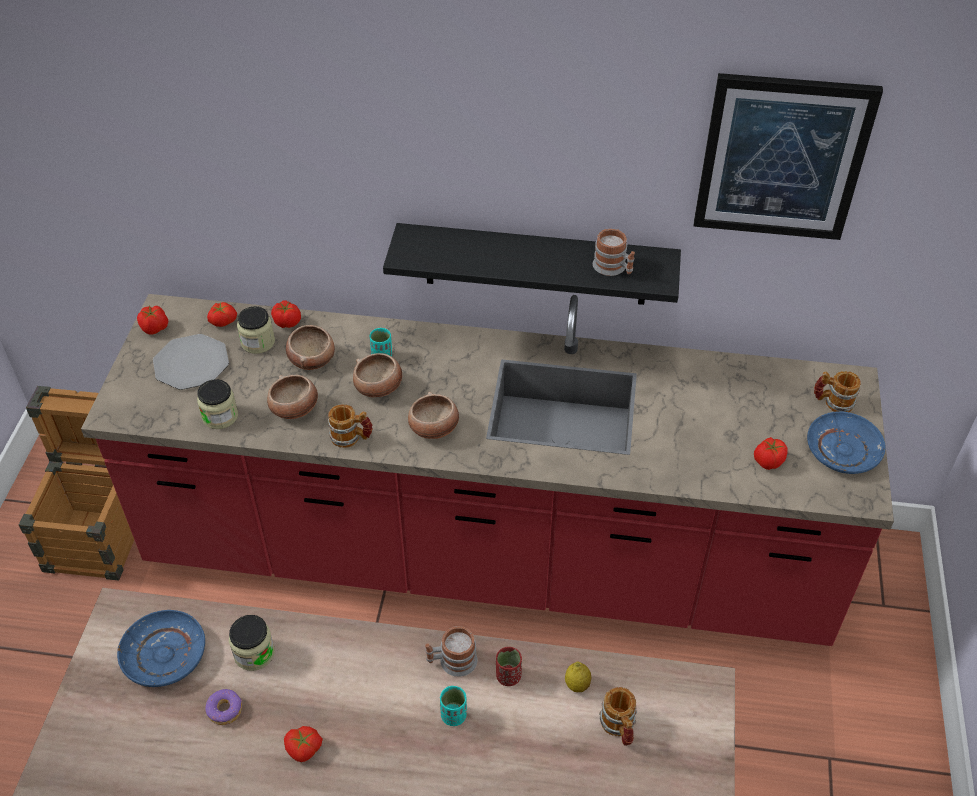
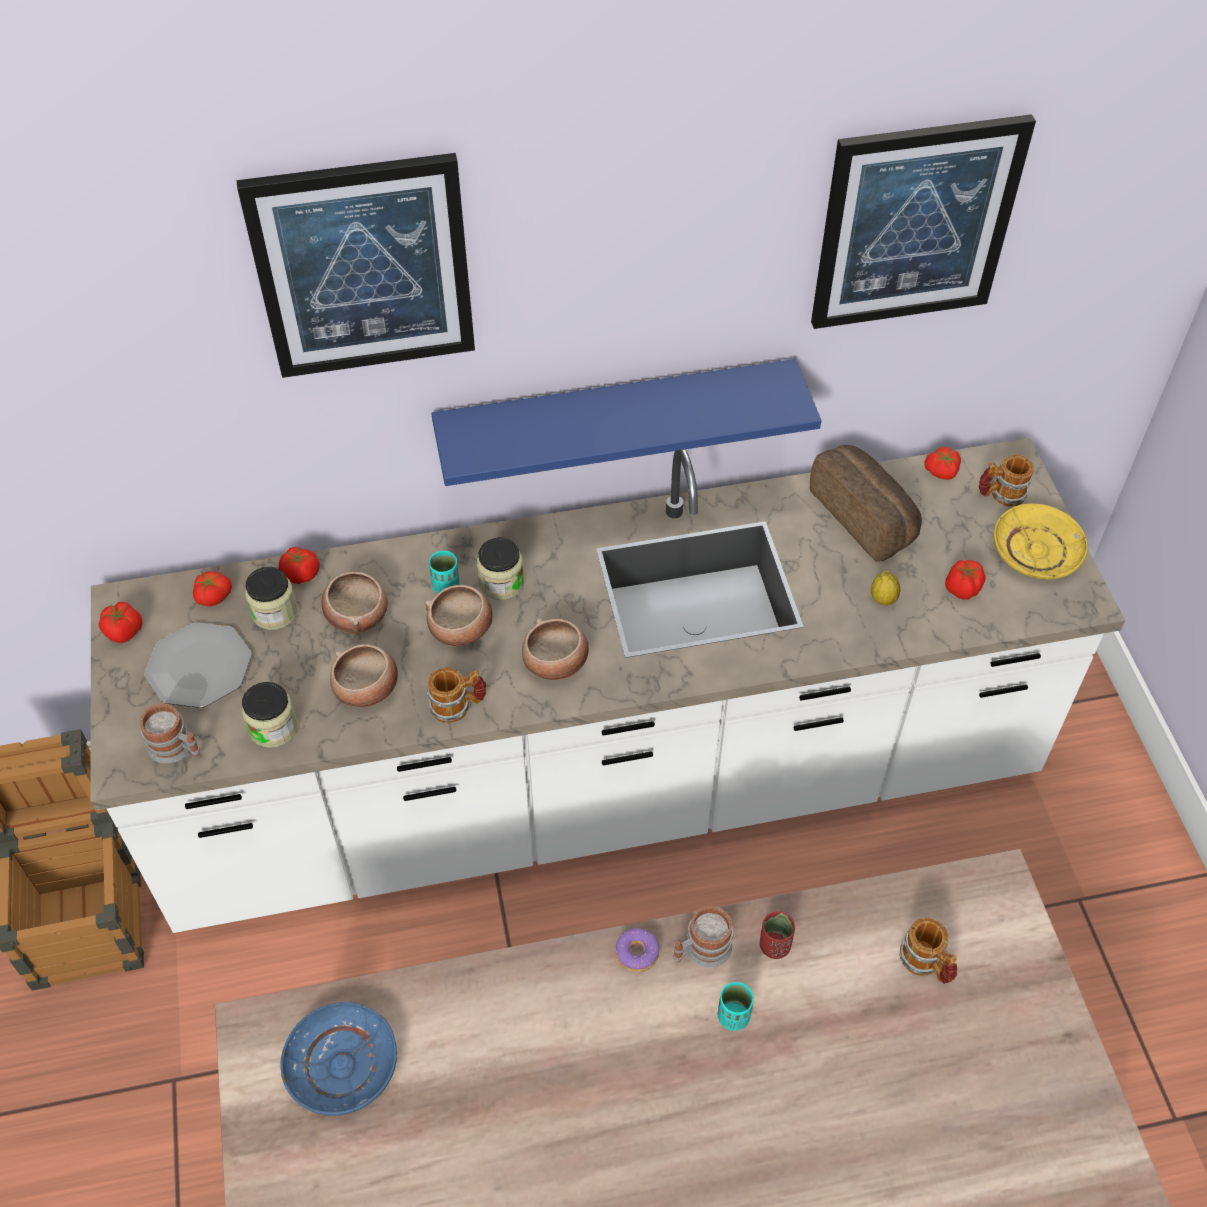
camera: 20 degrees left, 5 degrees up
red counter [81,294,894,646] -> white counter [91,438,1125,933]
donut [205,689,242,725] -> donut moved to [616,928,659,972]
jar [229,615,275,671] -> jar moved to [477,537,524,600]
tomato [284,726,323,762] -> tomato moved to [924,447,961,480]
black shelf [383,223,681,305] -> blue shelf [431,359,821,486]
lemon [565,661,591,692] -> lemon moved to [871,571,901,605]
mug [593,229,635,276] -> mug moved to [140,704,200,764]
blue plate [807,411,885,474] -> yellow plate [994,504,1088,580]
none -> picture [237,153,475,378]
none -> bread [810,445,922,562]

